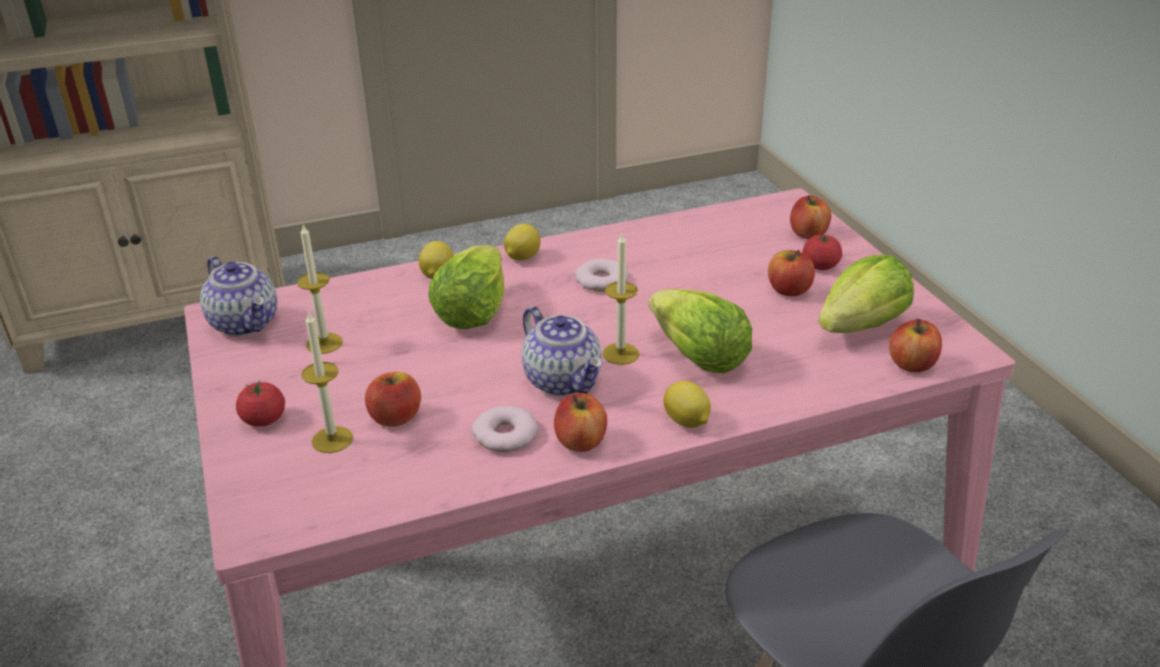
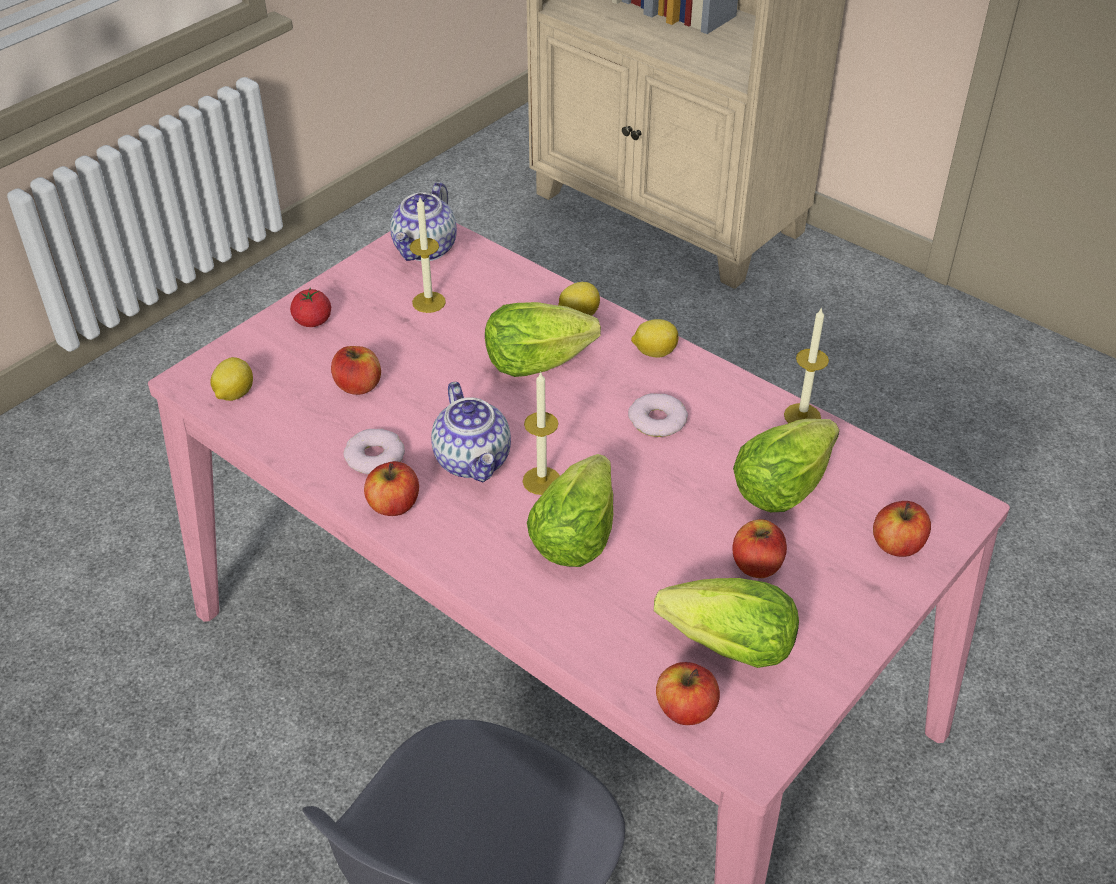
camera: 60 degrees right, 10 degrees up
candle [302,311,353,453] -> candle moved to [784,307,829,423]
teapot [522,306,603,396] -> teapot turned 45 degrees counterclockwise [431,382,511,482]
lemon [664,381,711,428] -> lemon moved to [210,357,253,401]
tomato [803,235,842,270] -> none
none -> lettuce [733,419,839,512]

